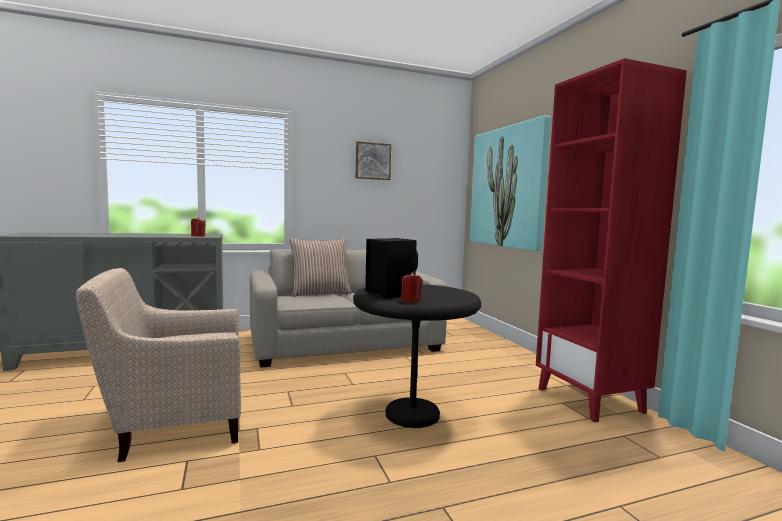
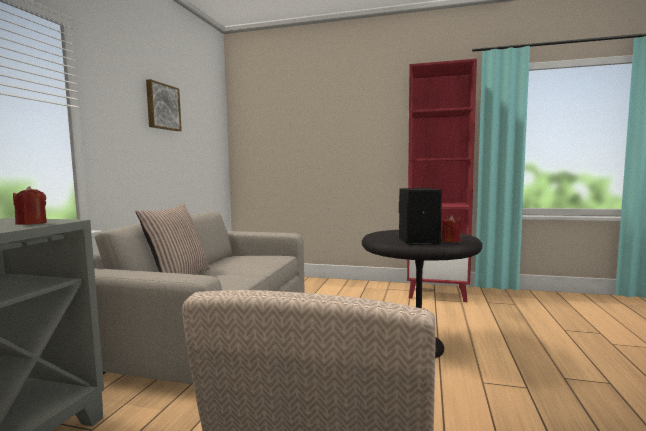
camera: 55 degrees left, 0 degrees up
picture [469,115,551,251] -> none

